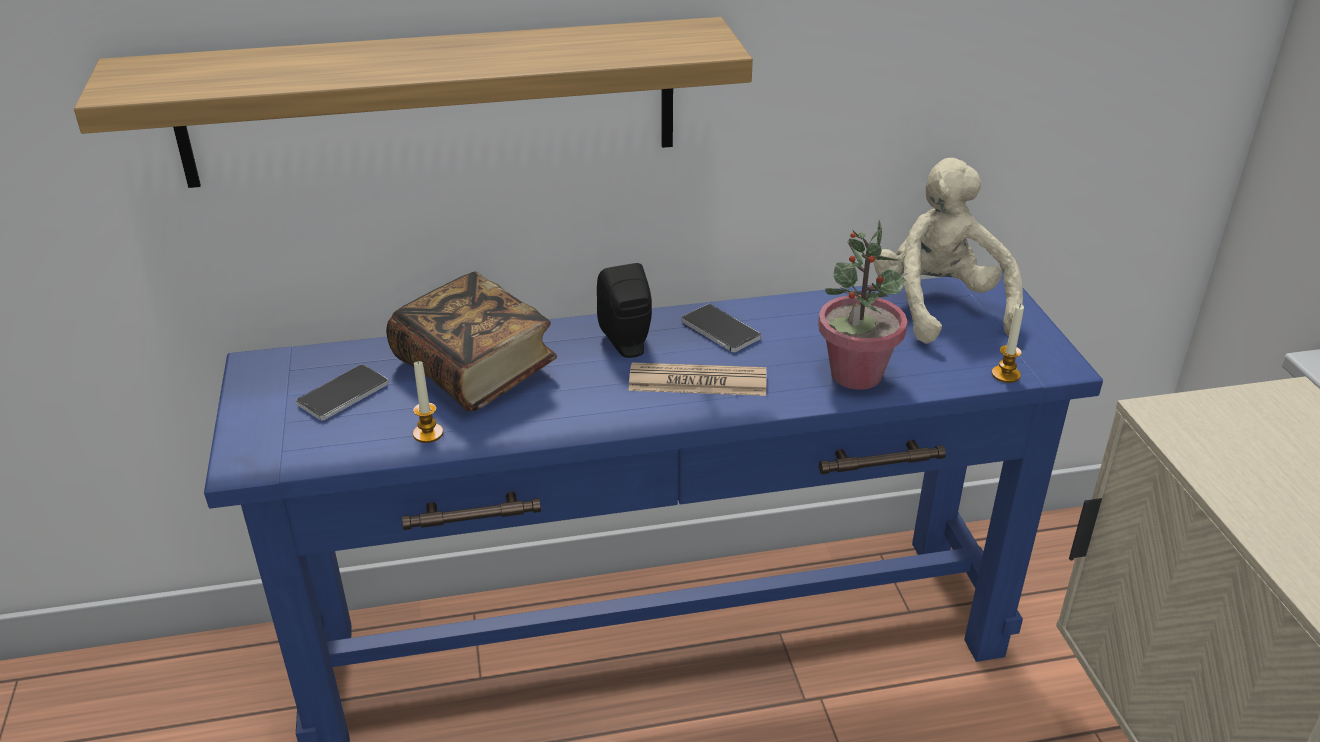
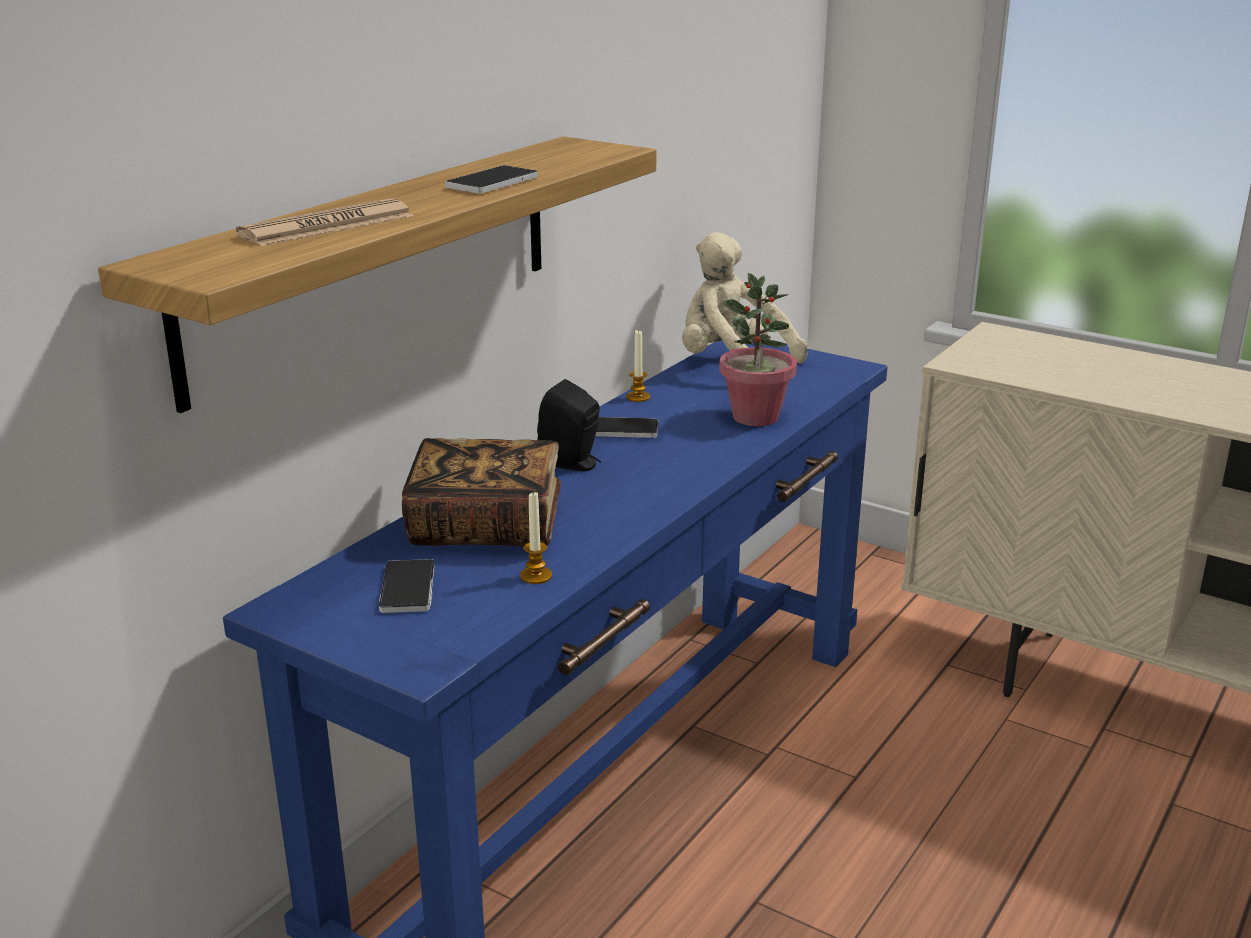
camera: 45 degrees left, 10 degrees down
newspaper [629,362,767,396] -> newspaper moved to [236,198,413,246]
candle [992,304,1024,383] -> candle moved to [626,329,650,402]
none -> phone [445,165,538,194]

